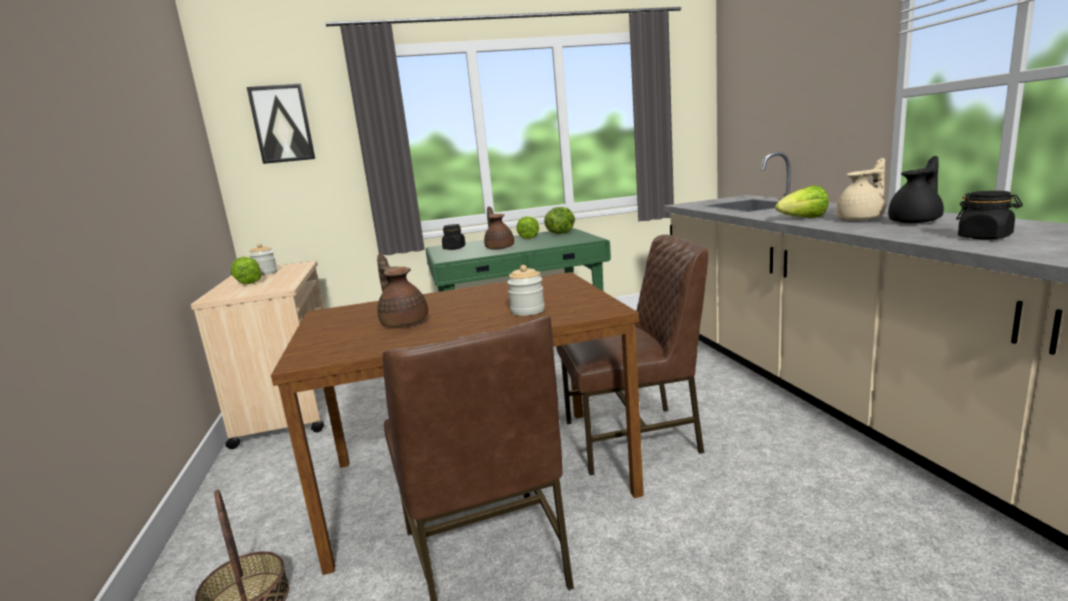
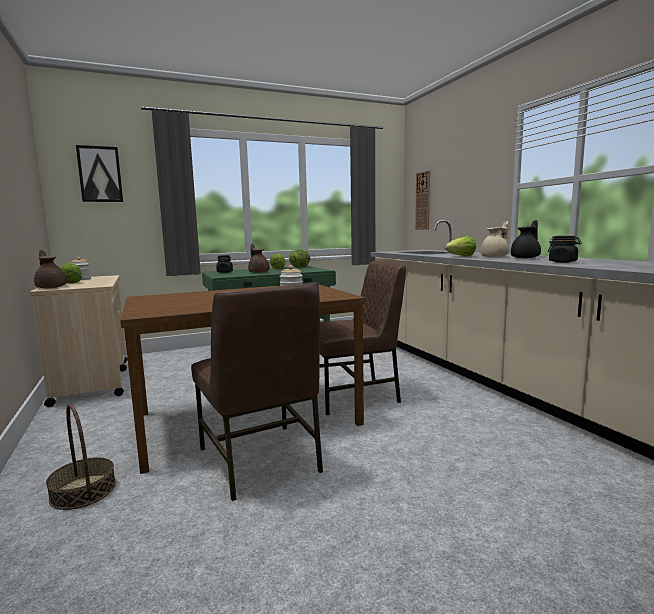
camera: 10 degrees left, 5 degrees down
brown teapot [377,254,428,327] -> brown teapot moved to [34,249,67,288]
none -> wall clock [415,170,430,230]

